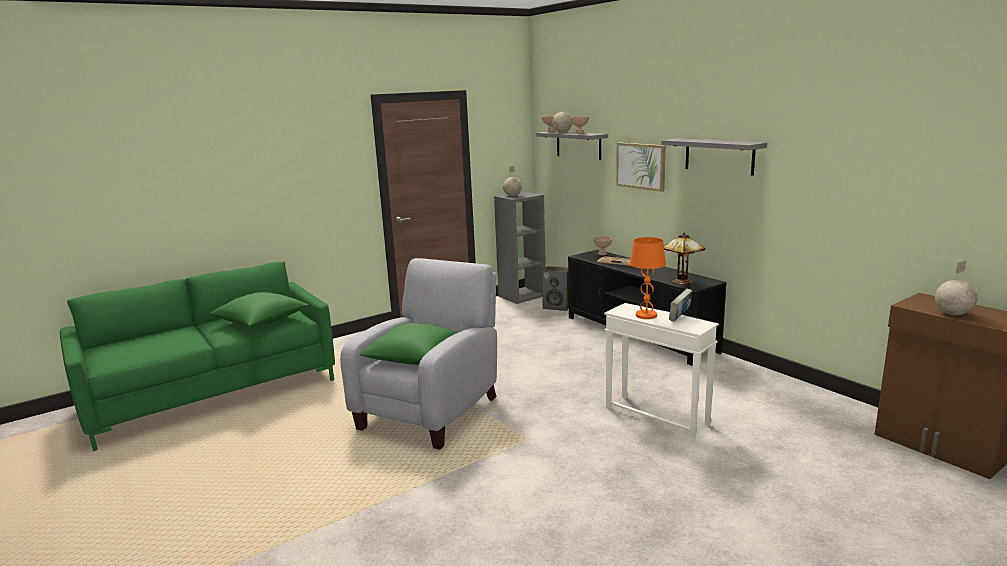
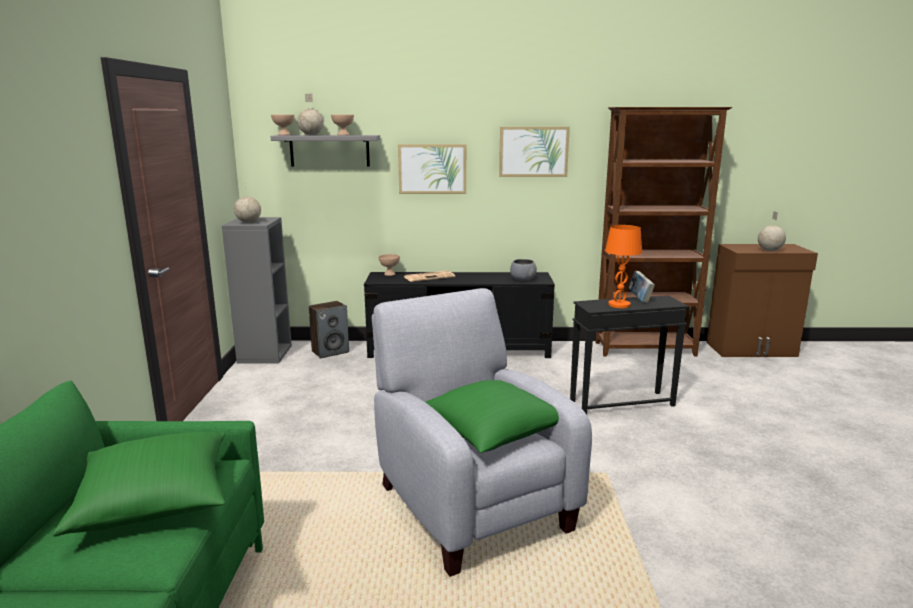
camera: 55 degrees left, 0 degrees up
white side table [604,303,719,439] -> black side table [570,296,689,414]
grey shelf [661,138,767,176] -> picture [499,127,570,177]
table lamp [664,233,706,285] -> grey bowl [510,259,537,281]
none -> brown bookcase [596,107,732,357]

